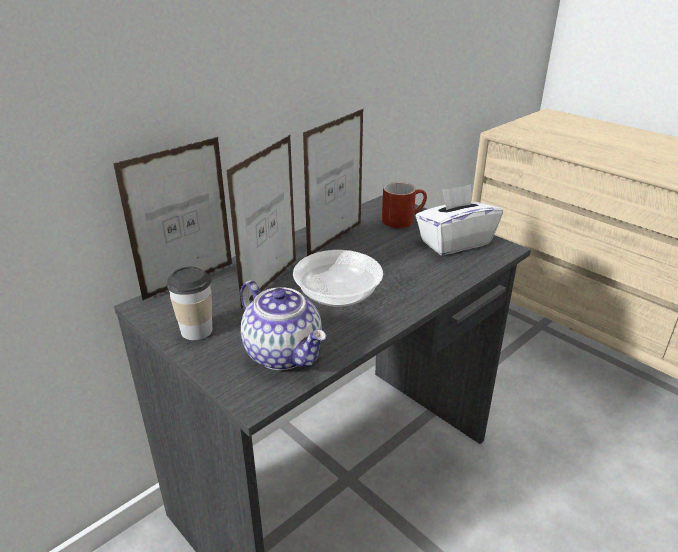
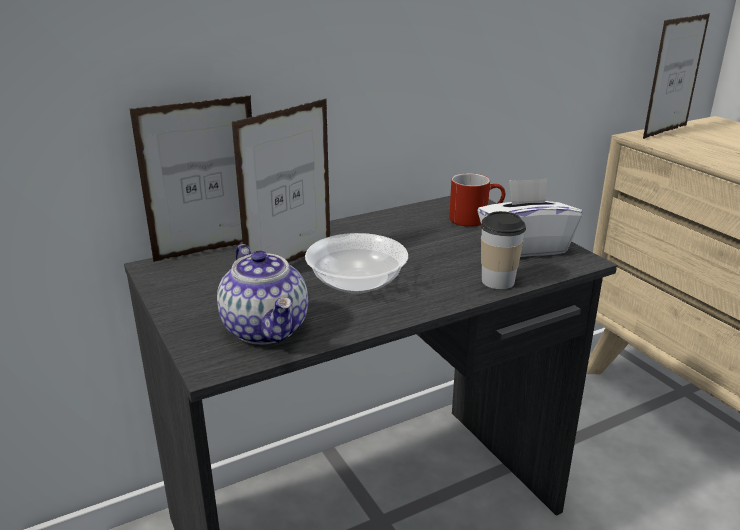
camera: 15 degrees right, 5 degrees down
cup [167,266,213,340] -> cup moved to [481,211,526,289]
picture frame [303,109,363,256] -> picture frame moved to [643,14,710,139]

